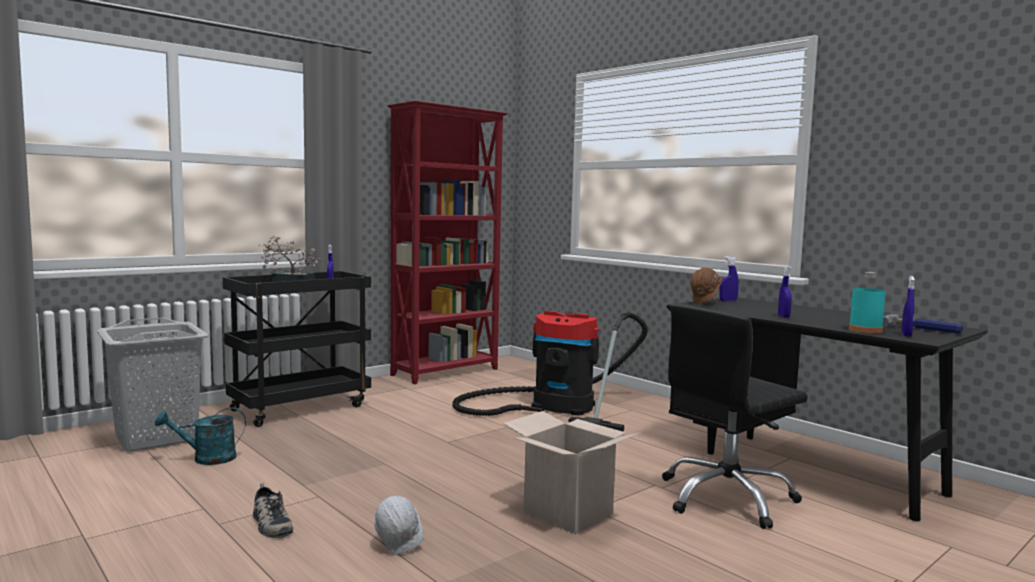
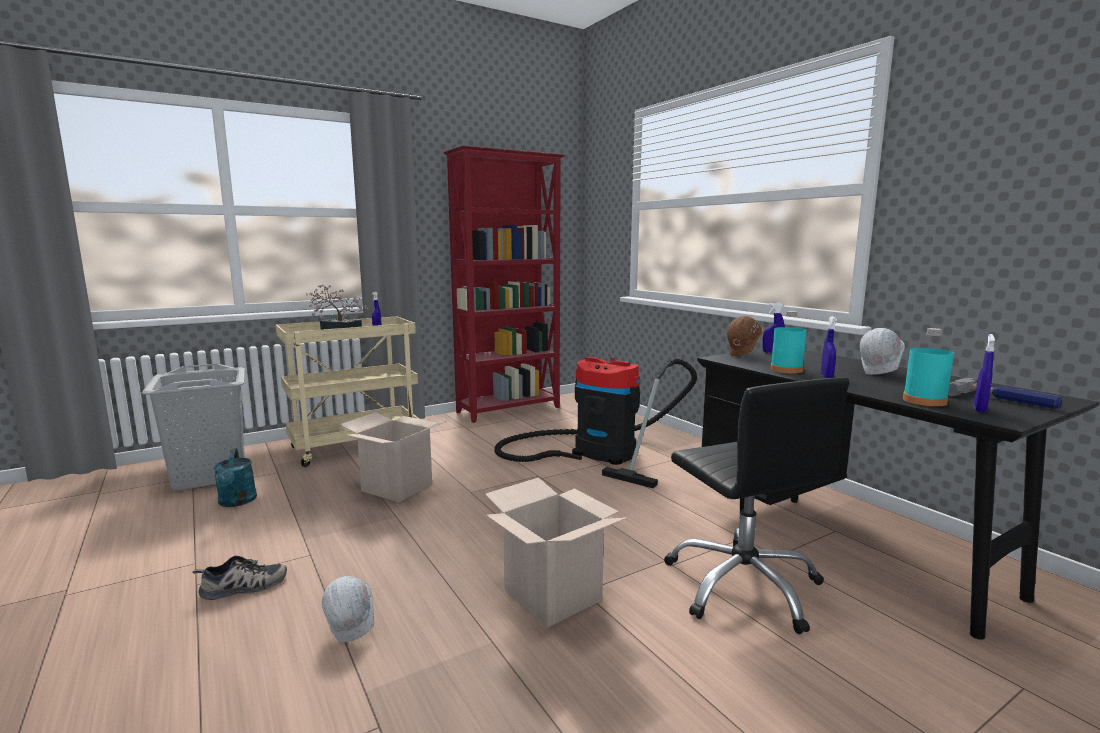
camera: 10 degrees right, 5 degrees up
turquoise watering can [155,407,246,465] -> turquoise watering can turned 105 degrees counterclockwise [214,448,257,507]
black cart [223,271,371,427] -> beige cart [276,316,419,467]
shoe [253,483,293,538] -> shoe turned 90 degrees counterclockwise [192,555,287,600]
black office chair [662,304,808,529] -> black office chair turned 90 degrees counterclockwise [664,377,849,634]
none -> cardboard box [339,412,447,502]
none -> turquoise bottle [770,311,807,374]
none -> white hard hat [860,328,905,375]

